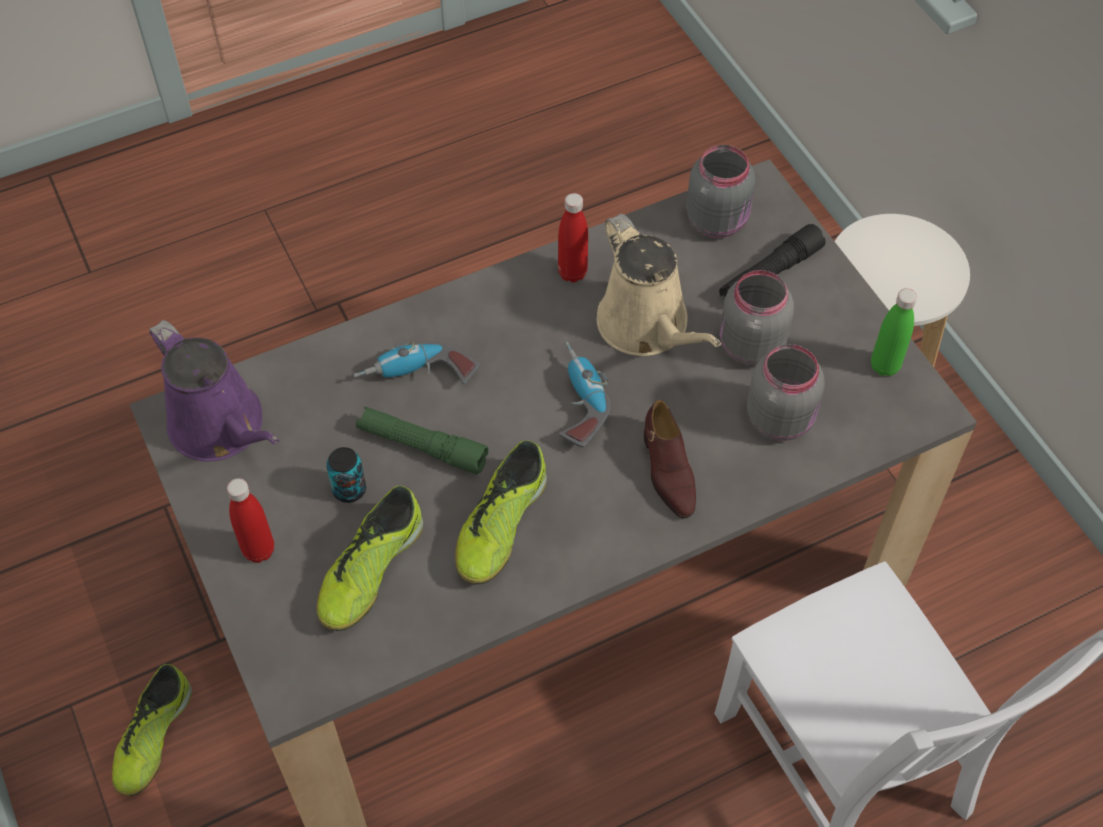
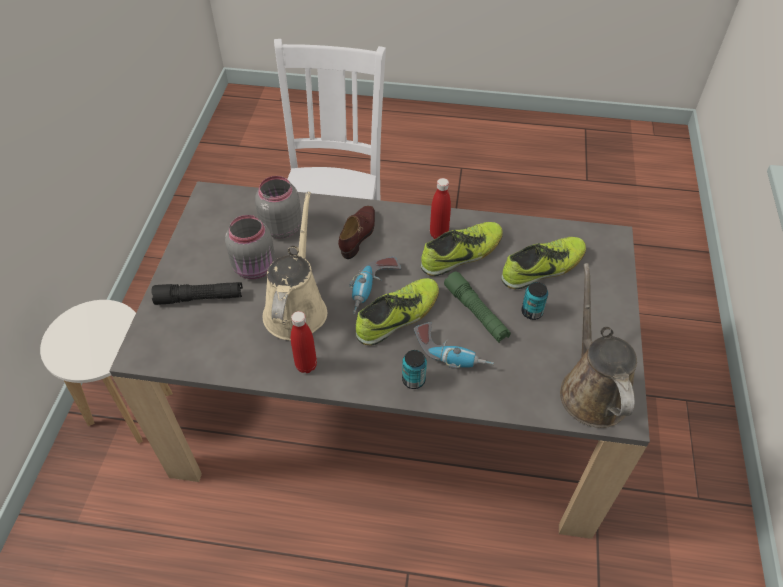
camera: 145 degrees left, 5 degrees down
shoe [112,664,192,796] -> shoe moved to [356,278,439,345]
purple watering can [149,320,279,461] -> brown watering can [560,263,637,428]
red bottle [227,478,274,563] -> red bottle moved to [430,178,451,239]
grey jar [686,145,756,238] -> none
green bottle [871,288,917,376] -> none
none -> can [402,350,427,389]

